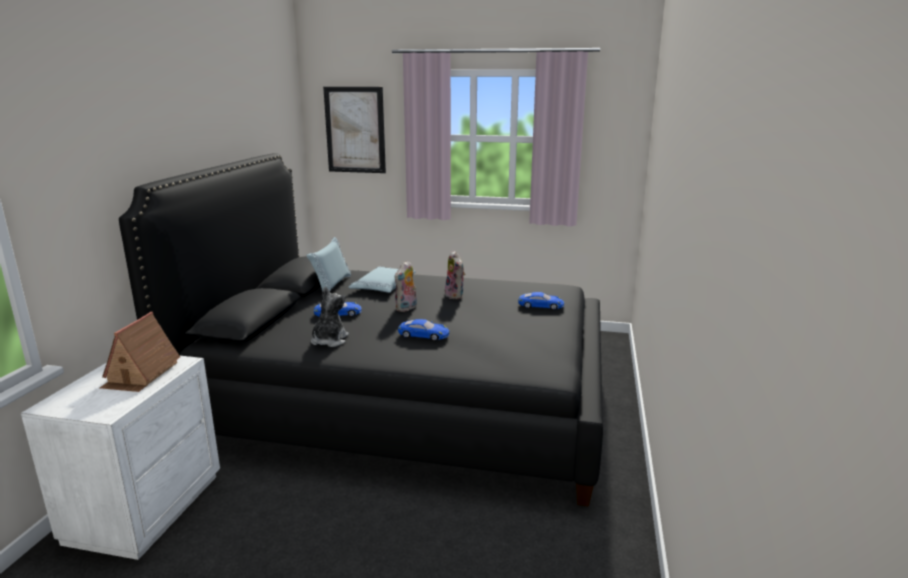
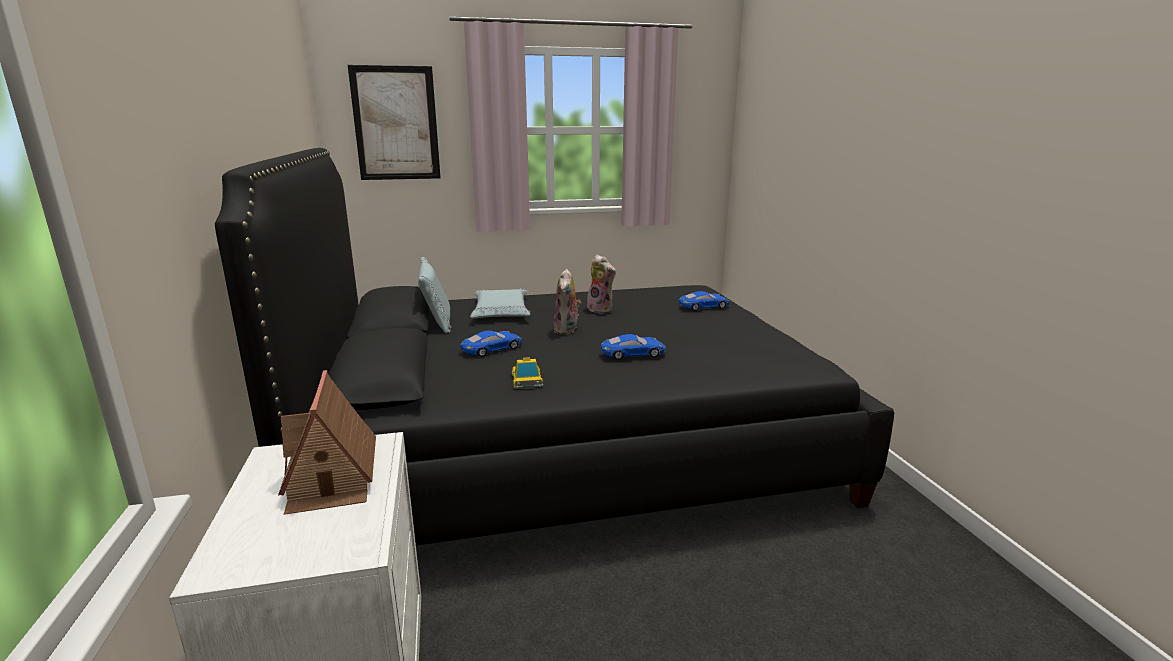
camera: 25 degrees left, 0 degrees up
plush toy [311,287,349,347] -> toy car [512,357,543,389]

